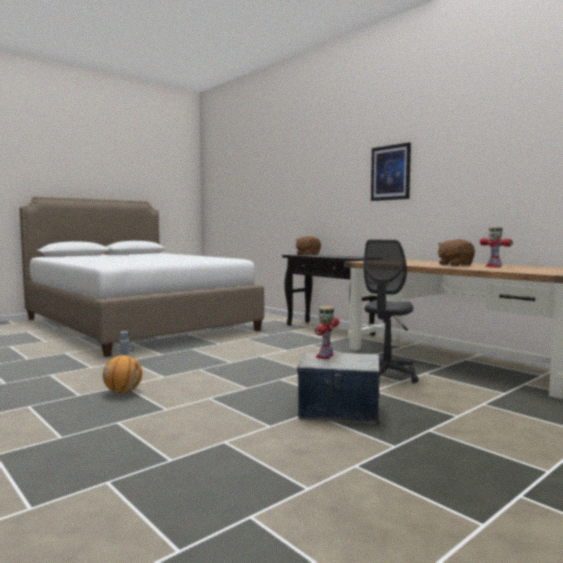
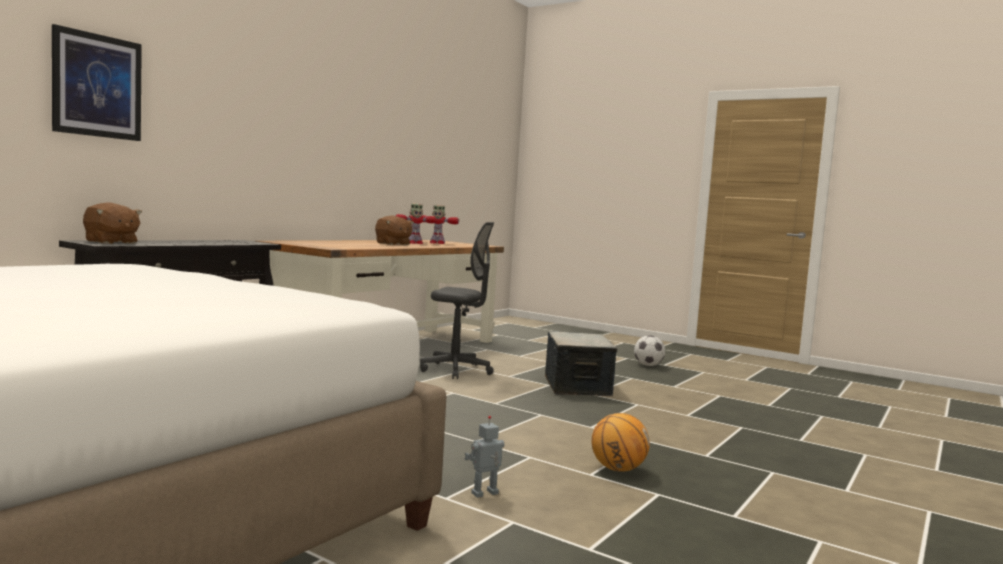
camera: 105 degrees left, 0 degrees up
toy robot [315,306,339,359] -> toy robot moved to [422,205,459,244]
picture [371,142,411,201] -> picture moved to [52,24,142,141]
none -> football [634,335,665,366]

